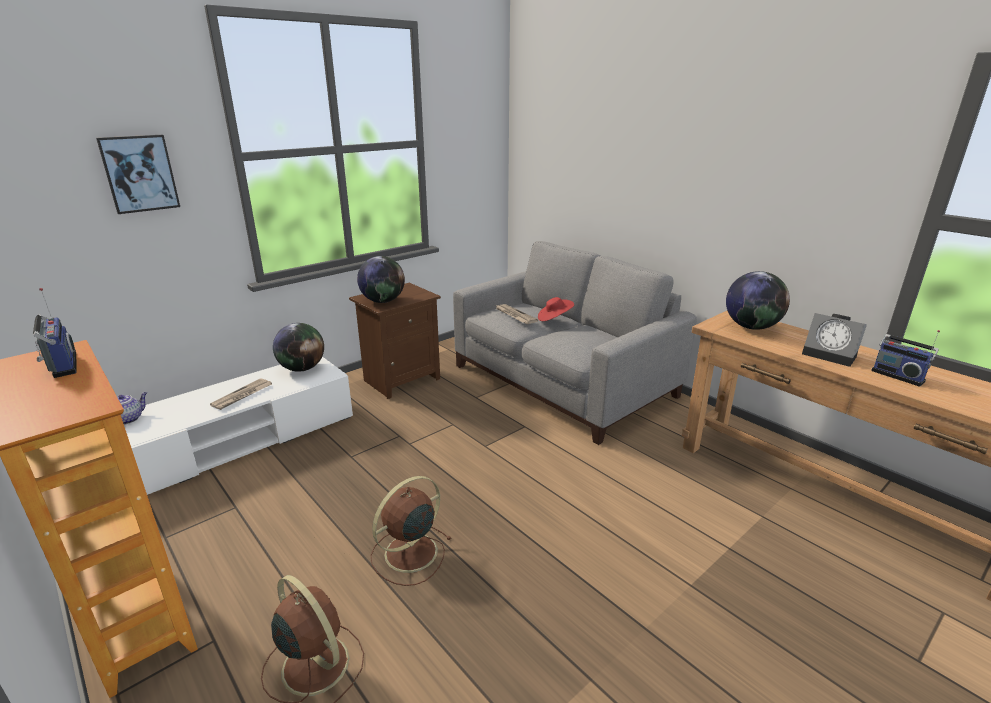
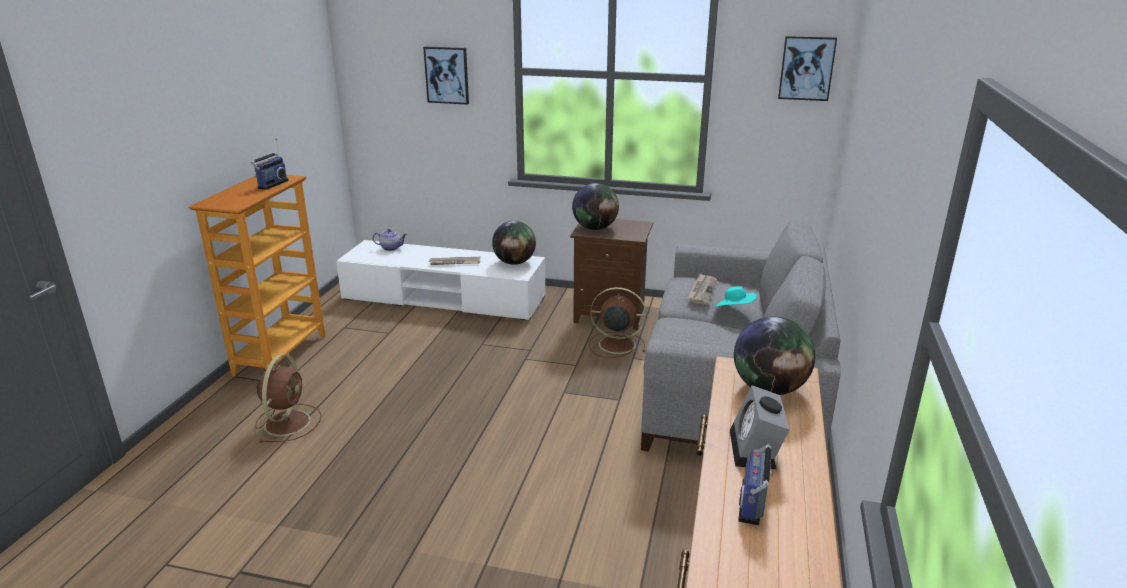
camera: 55 degrees right, 0 degrees up
brown fan [370,476,451,586] -> brown fan moved to [589,287,646,358]
red hat [538,297,574,321] -> turquoise hat [714,286,757,307]
none -> picture [778,36,837,101]

